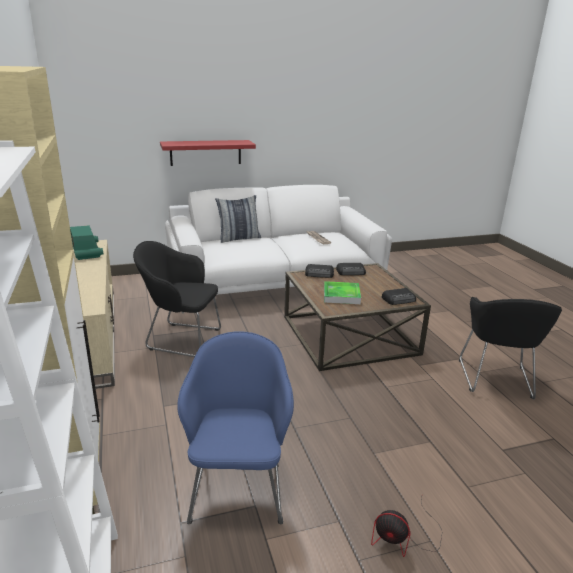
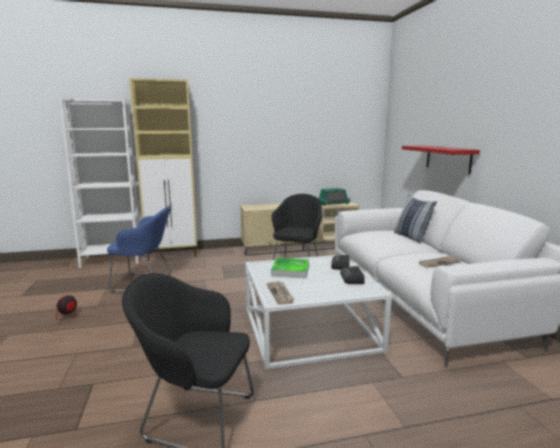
camera: 95 degrees right, 10 degrees down
brown coffee table [284,263,431,371] -> white coffee table [245,255,392,369]
radio [382,288,416,305] -> newspaper [267,281,294,305]

